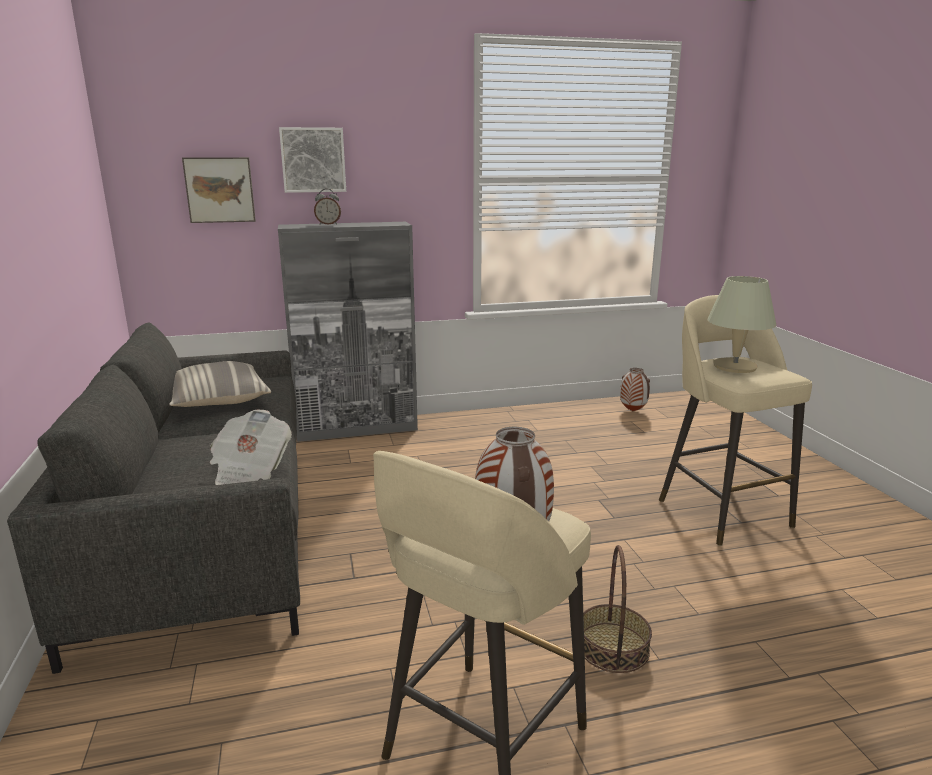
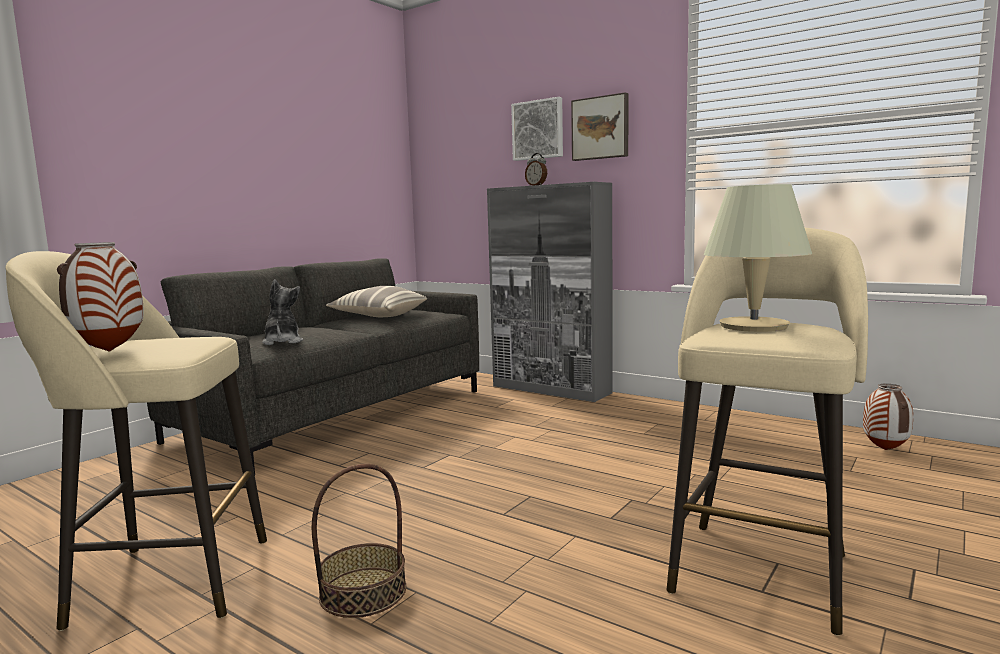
camera: 50 degrees right, 10 degrees down
picture [182,157,256,223] -> picture moved to [571,92,628,161]
newspaper [210,410,292,485] -> plush toy [262,279,303,345]

